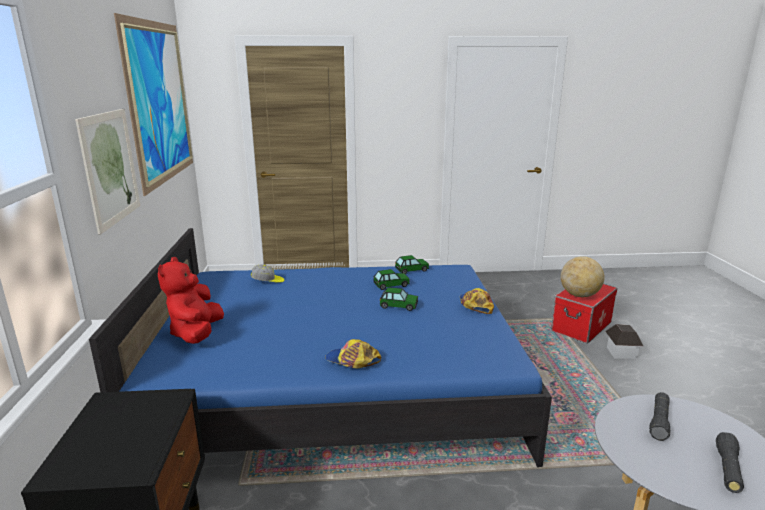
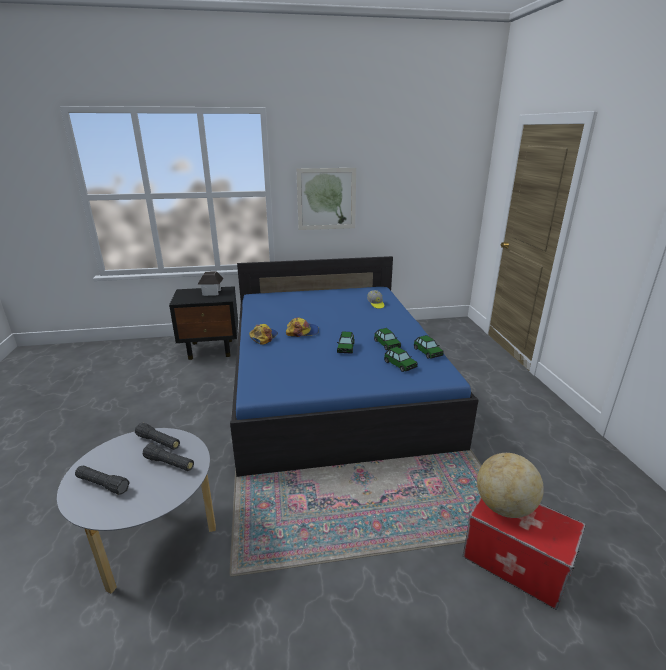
camera: 85 degrees right, 5 degrees up
picture [114,13,193,196] -> none
red plush toy [158,257,224,344] -> none
cap [460,288,494,314] -> cap moved to [286,318,319,337]
toy house [605,324,643,359] -> toy house moved to [197,271,224,296]
none -> black flashlight [135,423,180,450]
none -> toy car [384,347,417,372]

